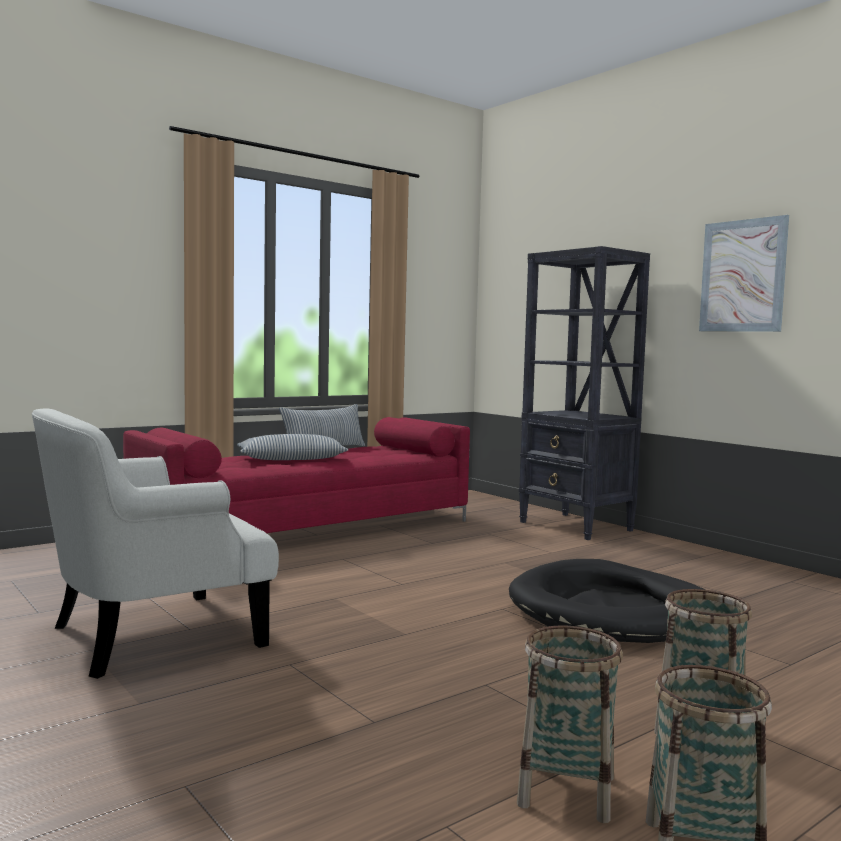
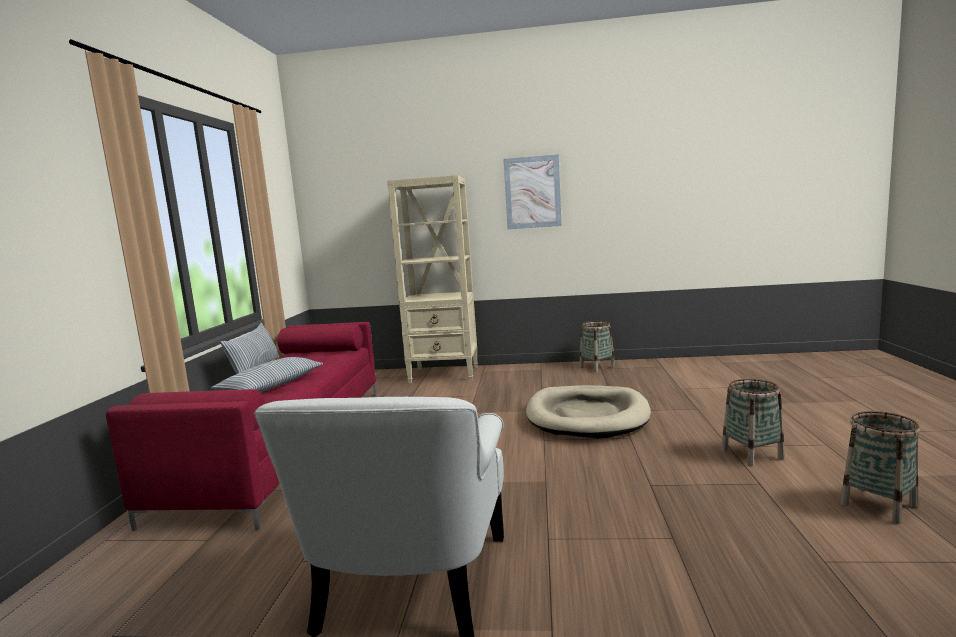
camera: 45 degrees left, 5 degrees up
black dog bed [509,559,705,643] -> beige dog bed [526,385,651,439]
basket [517,626,623,823] -> basket moved to [580,321,615,372]
black bookcase [519,246,650,540] -> beige bookcase [387,175,478,383]

